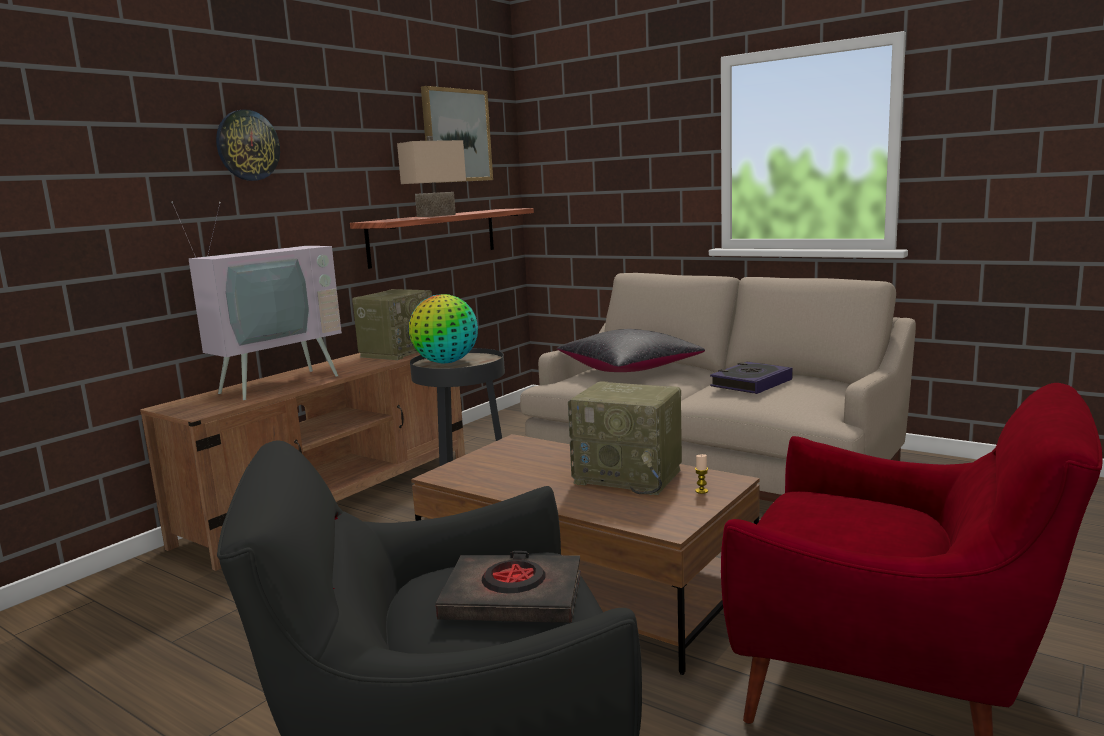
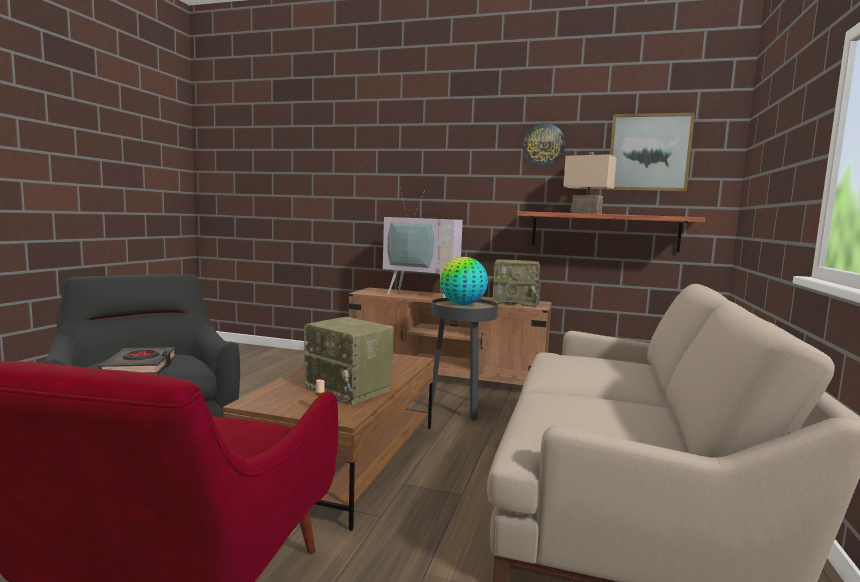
camera: 70 degrees right, 5 degrees down
wall clock [216,109,280,181] -> wall clock moved to [523,123,565,166]
black pillow [557,329,705,372] -> none
radio [568,381,682,495] -> radio turned 60 degrees counterclockwise [304,317,394,404]
book [710,362,793,394] -> none

